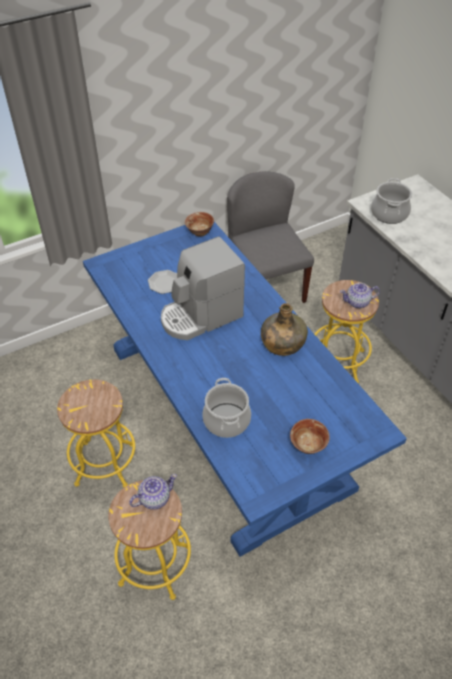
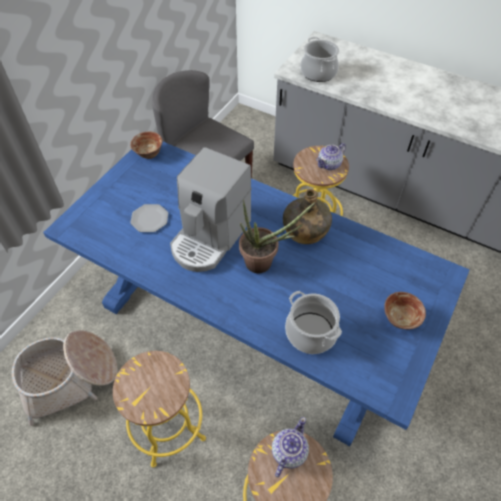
camera: 30 degrees left, 5 degrees up
none -> basket [12,330,118,426]
none -> potted plant [239,200,315,273]

